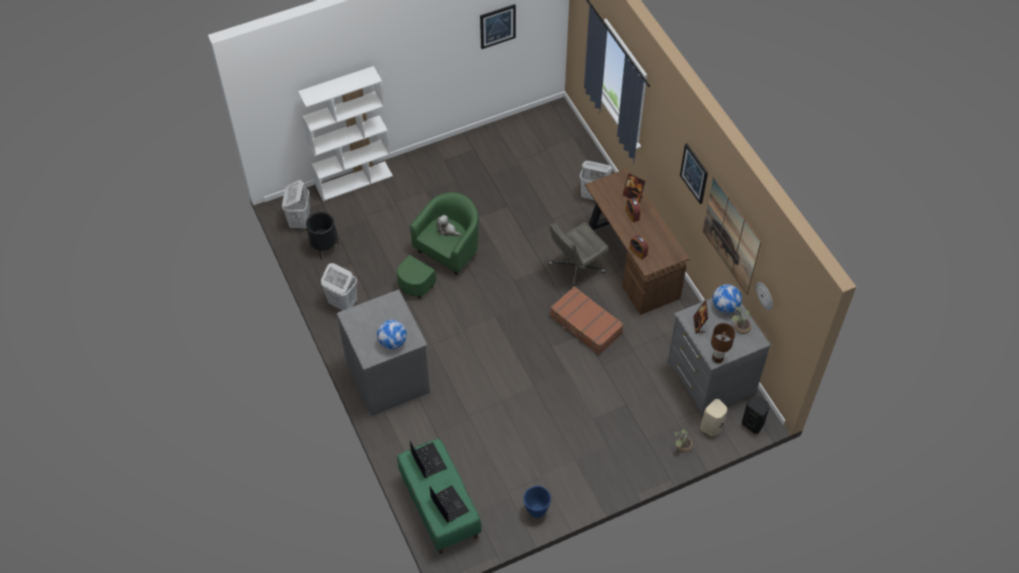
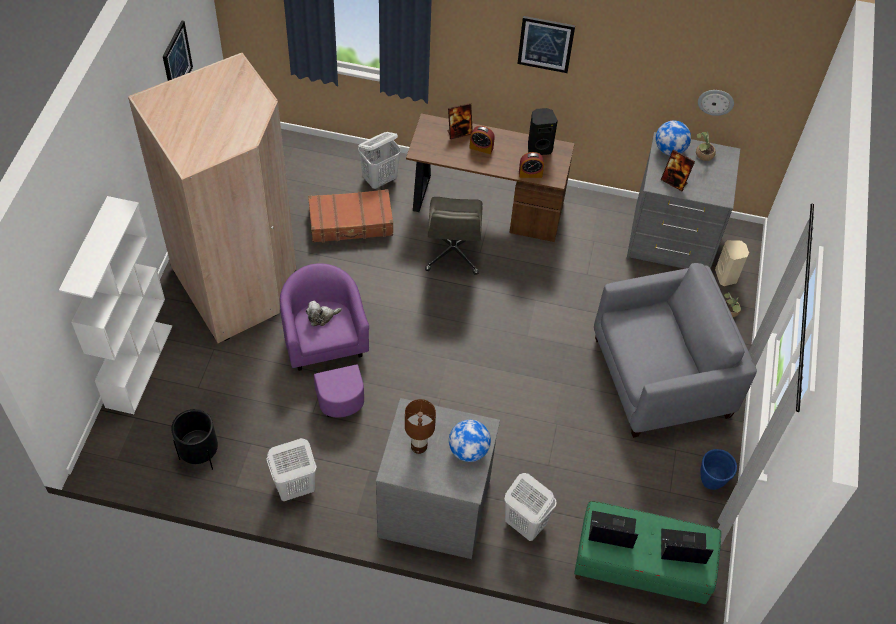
camera: 55 degrees left, 0 degrees up
white laundry basket [282,180,310,228] -> white laundry basket moved to [504,473,557,541]
green armchair [397,192,479,298] -> purple armchair [280,263,369,418]
brown suitcase [550,286,624,355] -> brown suitcase moved to [308,189,393,243]
picture [703,177,761,295] -> none
brown table lamp [711,323,735,363] -> brown table lamp moved to [405,399,436,454]
black speaker [742,396,770,434] -> black speaker moved to [528,108,558,155]
none -> beige wardrobe [128,53,296,343]
none -> grey armchair [594,263,757,438]

